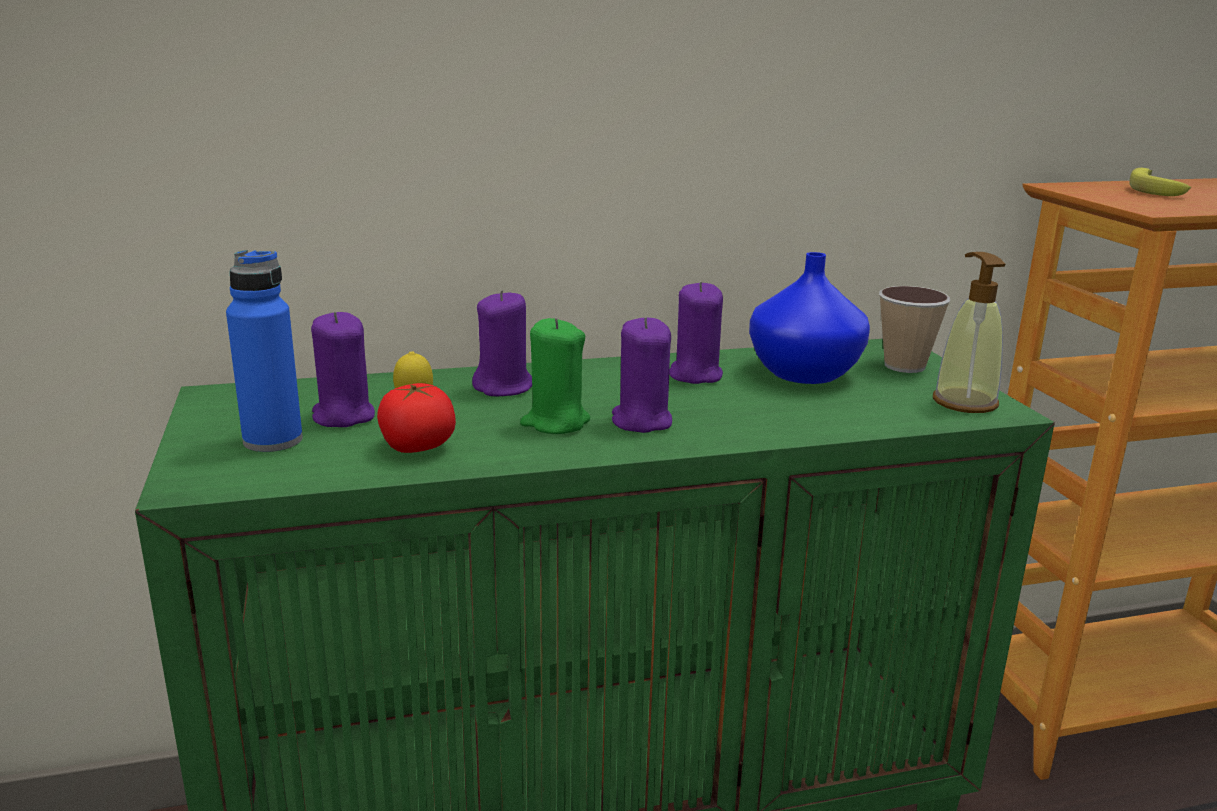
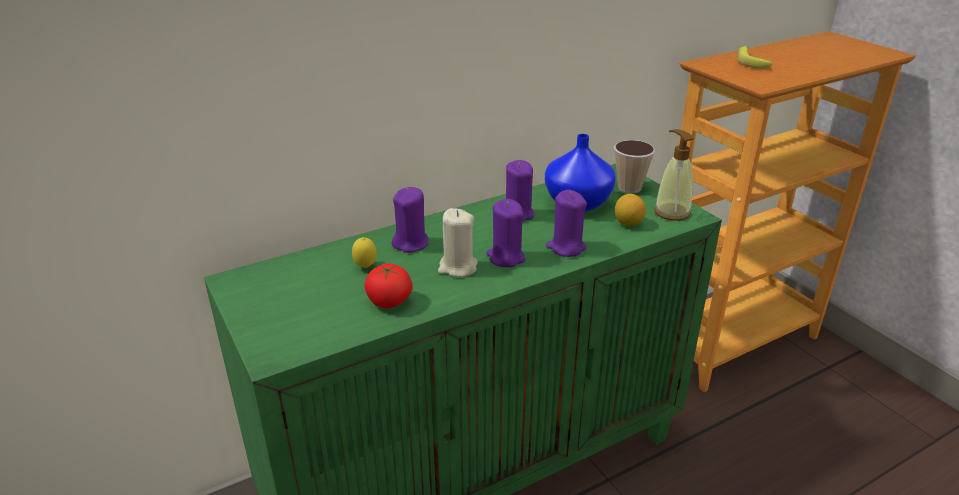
camera: 15 degrees left, 10 degrees up
blue bottle [226,250,303,452] -> none
purple candle [311,312,375,427] -> purple candle moved to [546,190,587,257]
green candle [520,318,590,434] -> beige candle [438,208,478,277]
none -> lemon [615,194,646,227]

